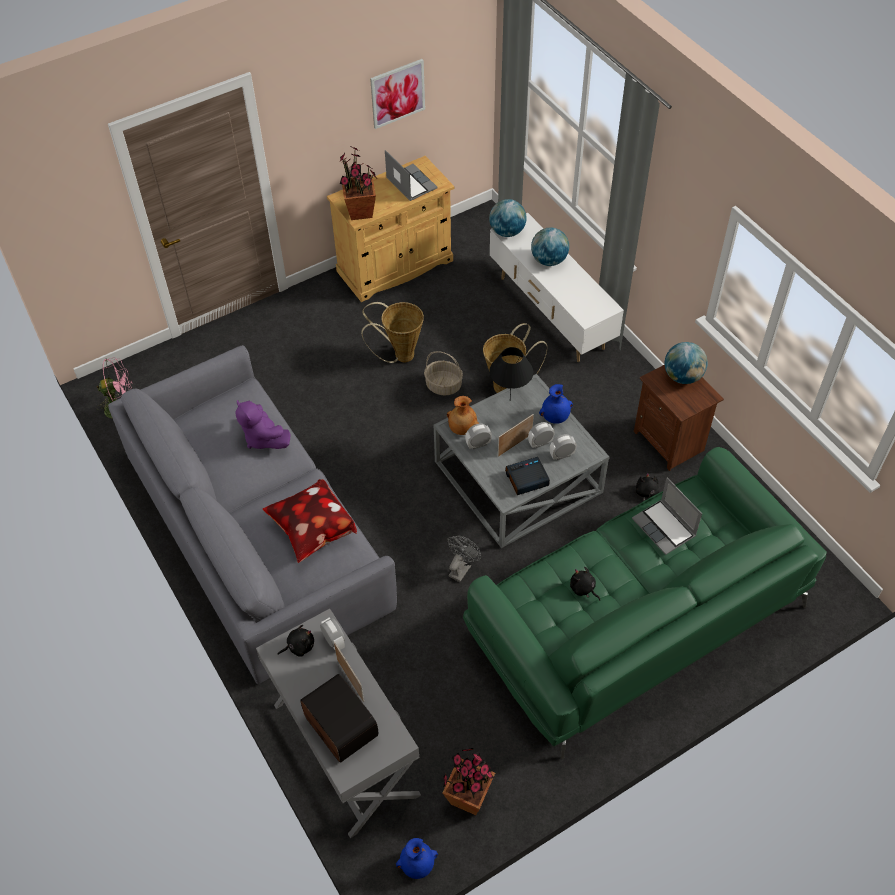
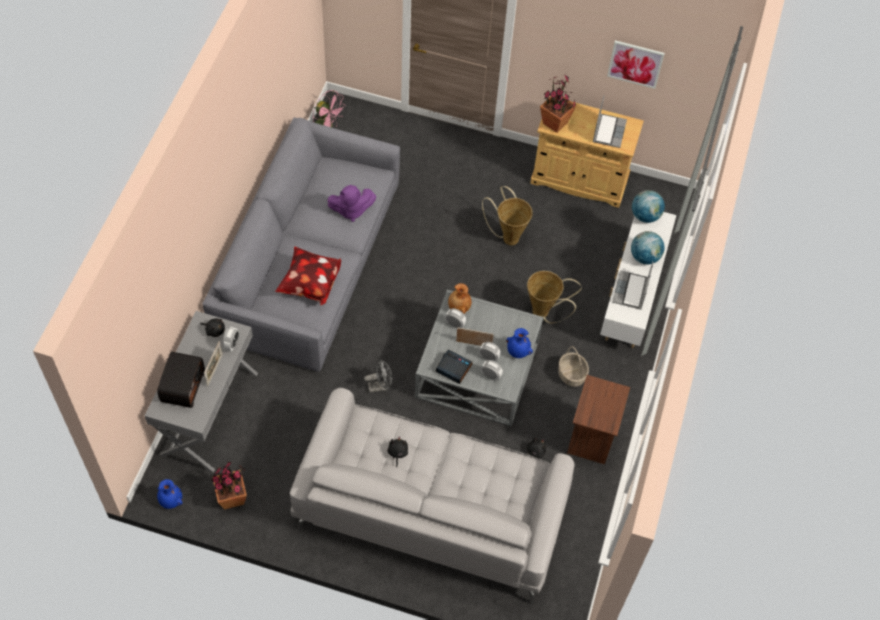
camera: 45 degrees right, 5 degrees up
purple plush toy [236,400,290,449] -> purple plush toy turned 105 degrees counterclockwise [328,185,376,222]
basket [424,351,463,395] -> basket moved to [558,346,589,387]
green sofa [463,447,827,759] -> grey sofa [290,388,574,604]
black table lamp [489,347,534,398] -> none
laptop [632,477,702,555] -> laptop moved to [612,262,653,310]
globe [665,342,708,384] -> none

